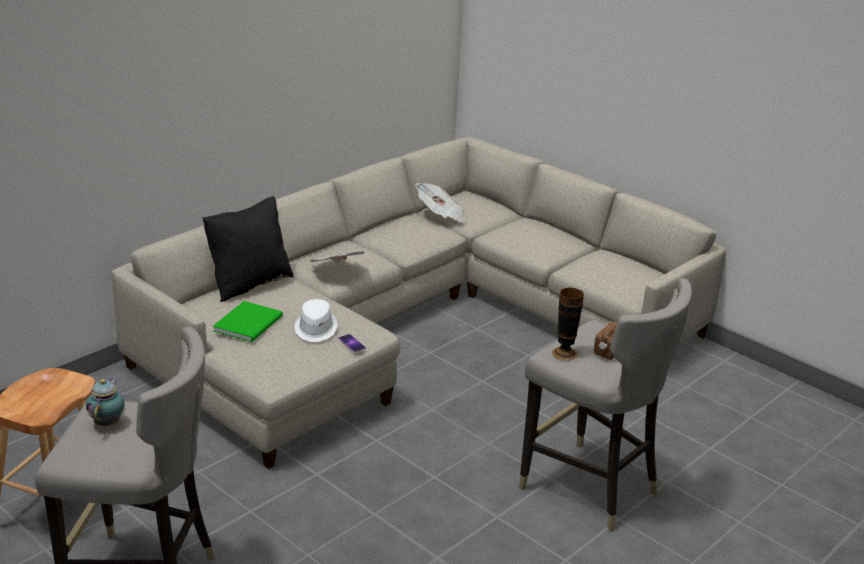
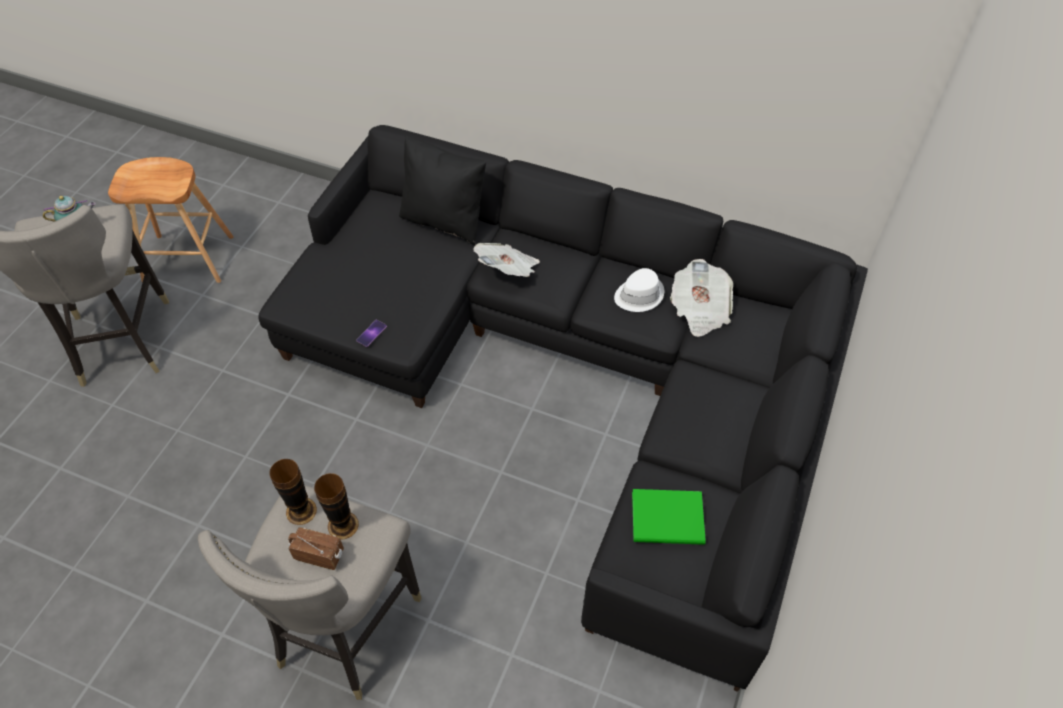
camera: 70 degrees right, 25 degrees up
beige sofa [112,137,726,469] -> black sofa [259,125,868,692]
green book [213,301,283,342] -> green book moved to [632,489,706,545]
white hat [294,299,338,342] -> white hat moved to [614,268,664,312]
none -> vase [314,473,359,540]

